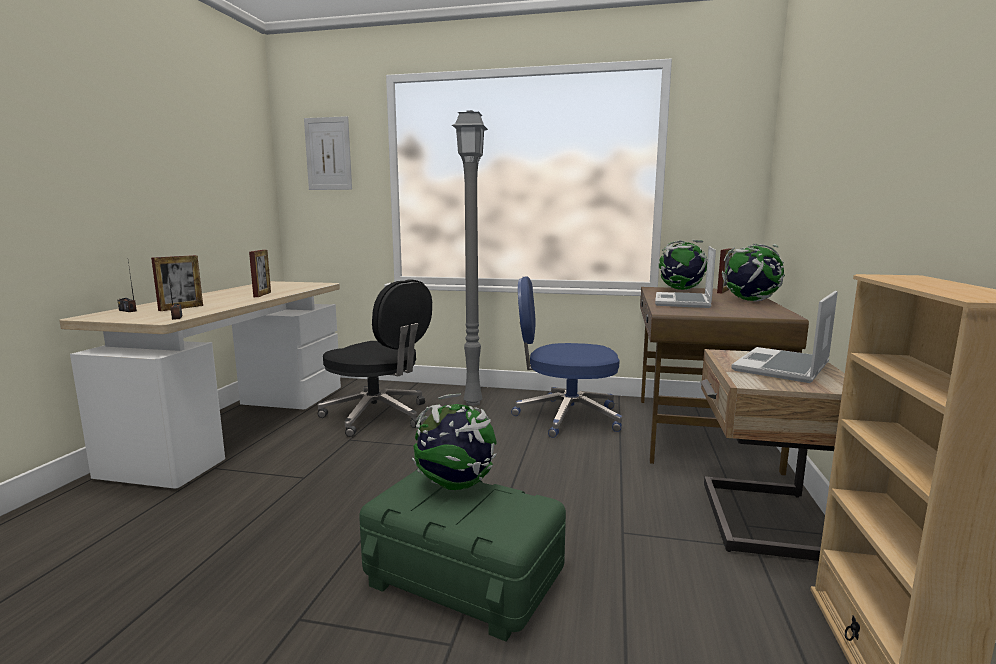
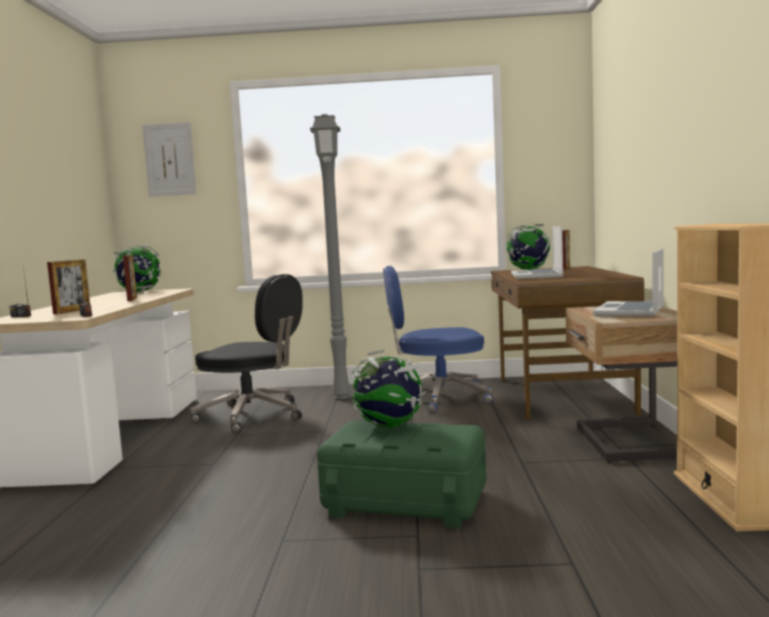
camera: 10 degrees left, 5 degrees down
globe [722,243,785,302] -> globe moved to [112,245,162,292]

